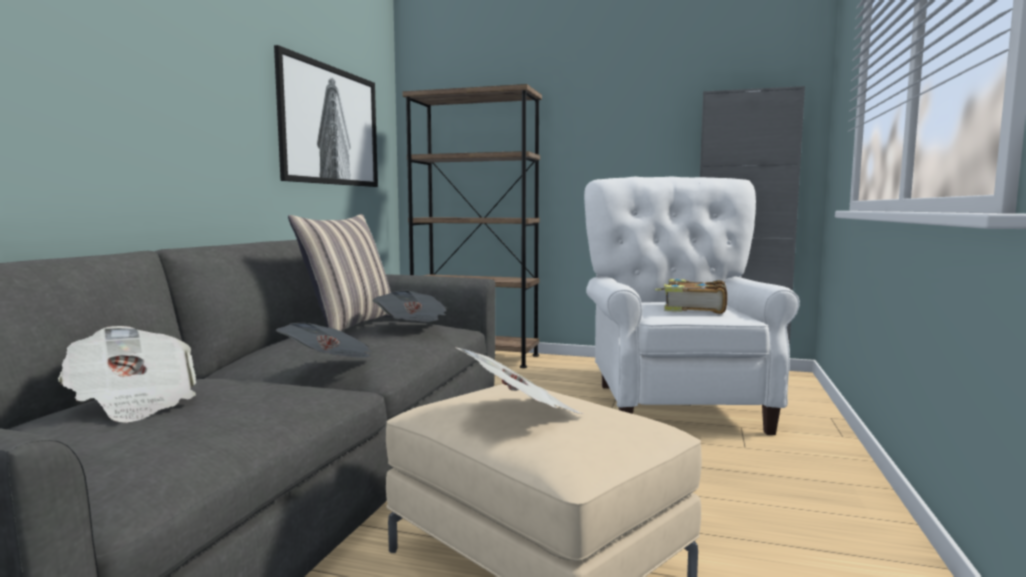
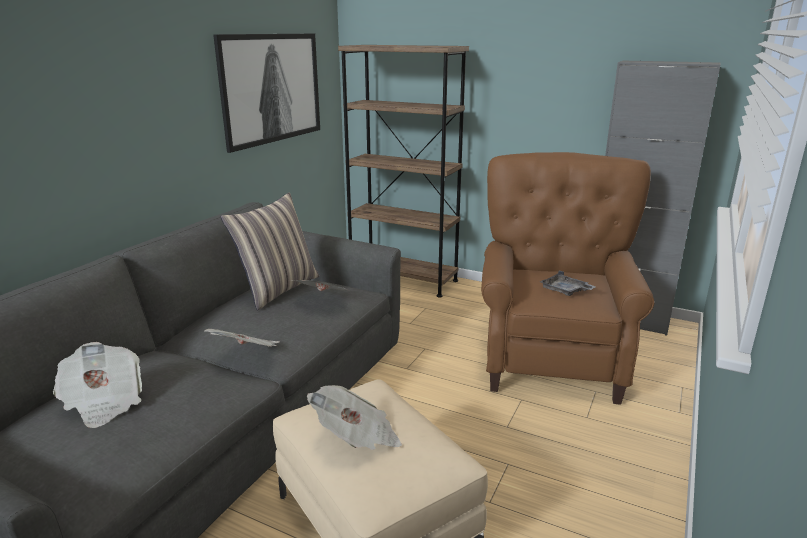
camera: 10 degrees right, 15 degrees up
white armchair [584,177,800,435] -> brown armchair [481,152,655,405]
book [655,279,727,314] -> grey tray [540,271,596,296]

